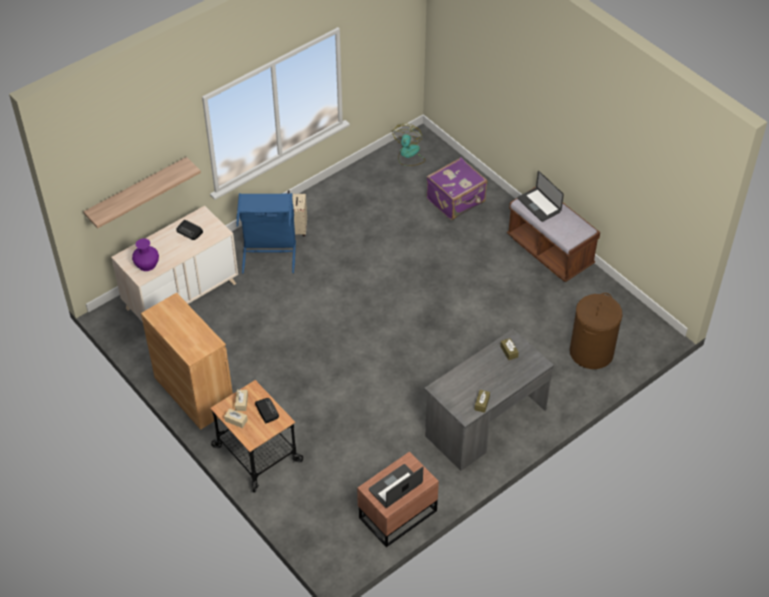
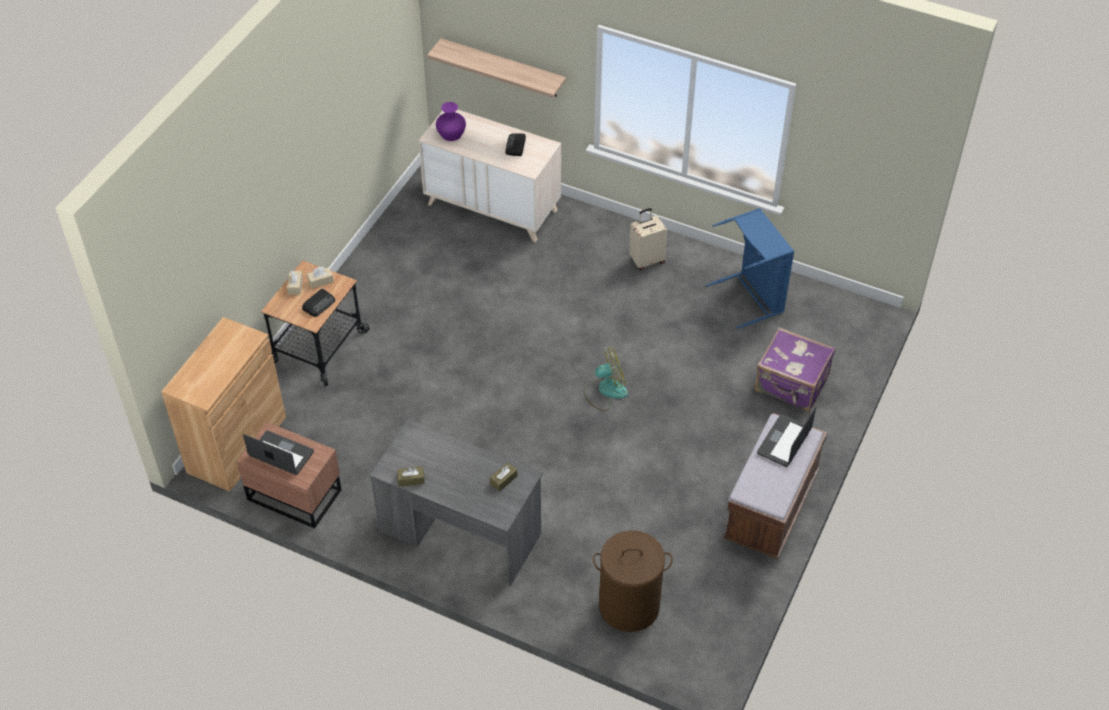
camera: 65 degrees right, 0 degrees up
brown cabinet [141,293,233,430] -> brown cabinet moved to [161,317,286,491]
blue laundry basket [236,193,296,273] -> blue laundry basket moved to [706,208,794,329]
fan [392,124,425,166] -> fan moved to [584,347,628,411]

